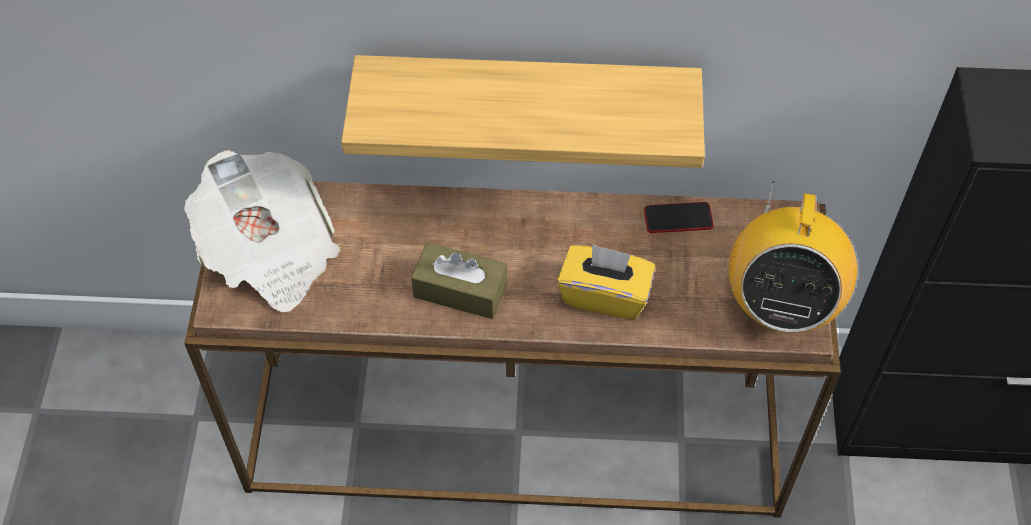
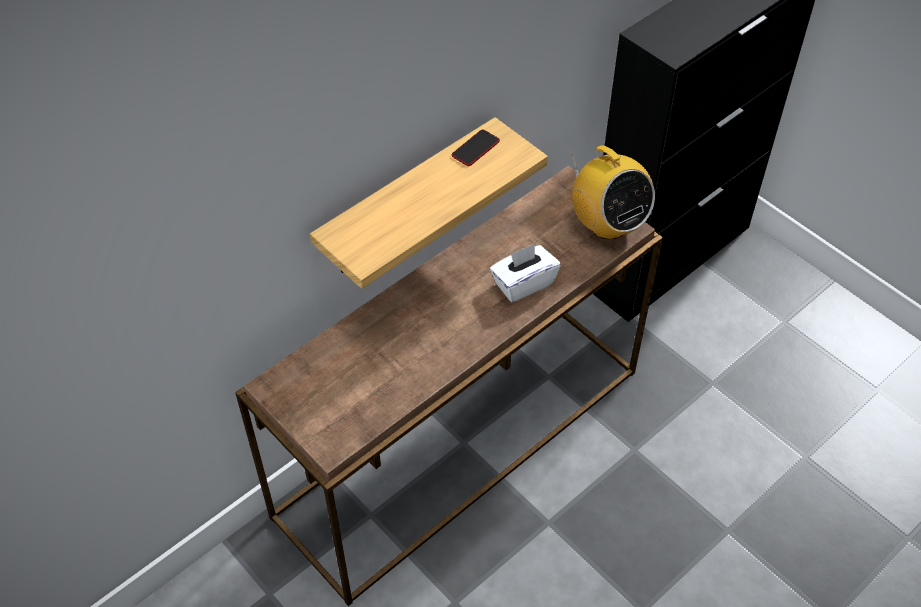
camera: 45 degrees left, 5 degrees down
newspaper [184,150,340,312] -> none
brown tissue box [411,242,507,319] -> none
yellow tissue box [557,244,655,320] -> white tissue box [490,244,561,302]
phone [644,202,714,233] -> phone moved to [452,129,500,166]

